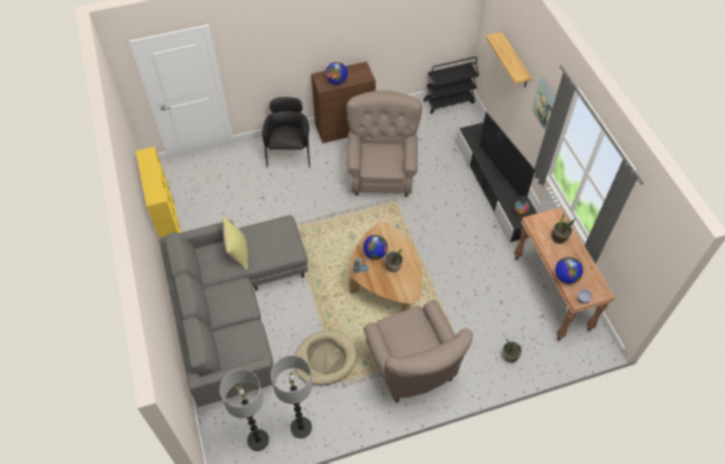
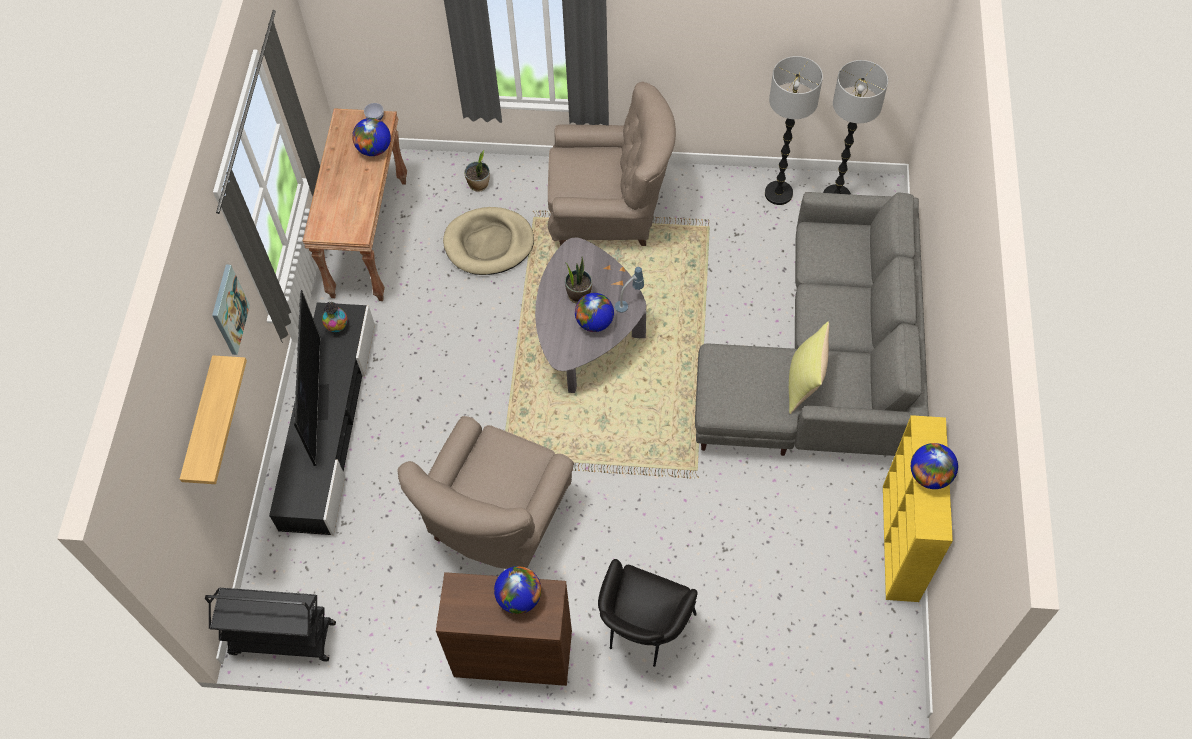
camera: 155 degrees left, 5 degrees up
beige dog bed [294,330,357,386] -> beige dog bed moved to [443,207,534,275]
brown coffee table [349,222,422,311] -> grey coffee table [535,238,646,393]
beige armchair [363,300,473,403] -> beige armchair turned 90 degrees clockwise [548,82,676,246]
potted plant [552,212,575,244] -> none
none -> globe [911,443,958,489]

